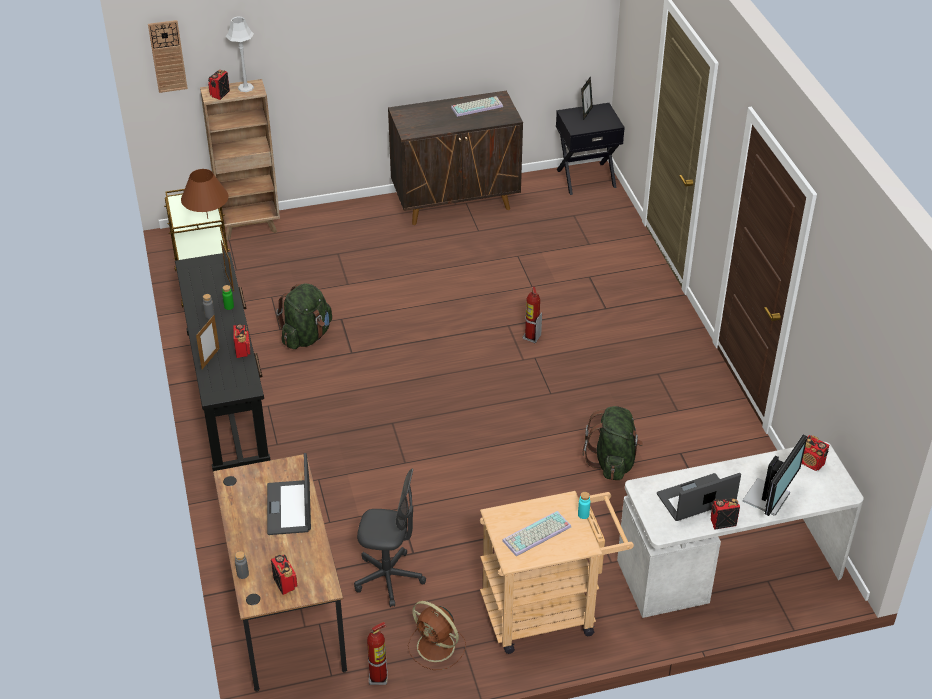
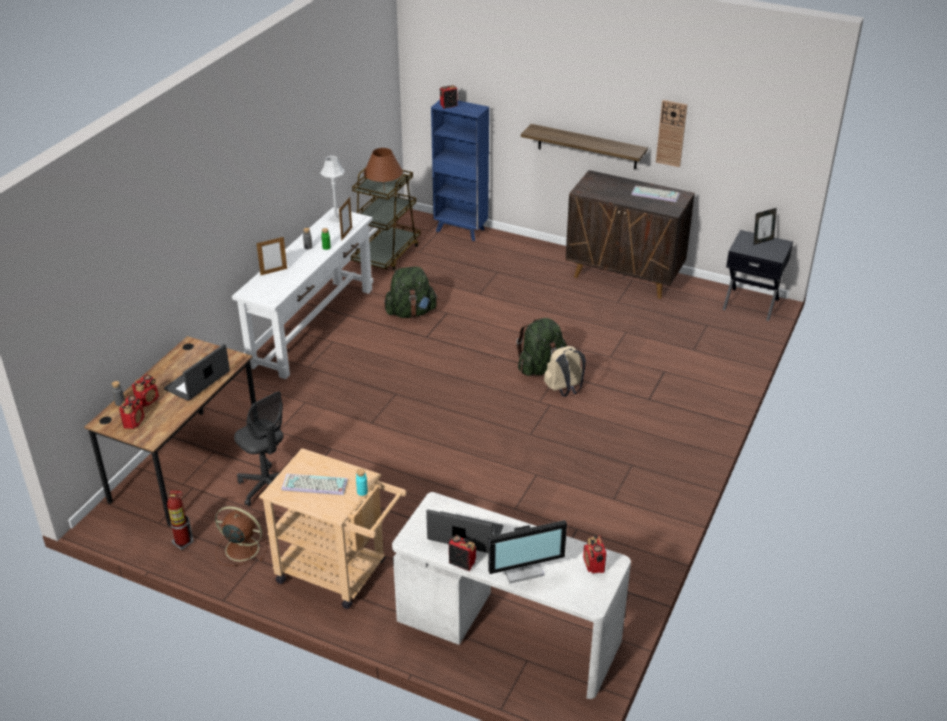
camera: 40 degrees right, 5 degrees down
wall clock [148,20,188,93] -> wall clock moved to [656,100,688,167]
black console table [175,252,271,471] -> white console table [232,207,373,379]
brown bookcase [200,79,280,241] -> blue bookcase [431,100,489,241]
grey table lamp [225,16,254,92] -> grey table lamp moved to [320,156,345,223]
radio [233,324,250,358] -> radio moved to [132,375,159,407]
brown fan [408,601,466,670] -> brown fan turned 120 degrees clockwise [215,506,267,566]
fire extinguisher [522,287,542,343] -> beige backpack [544,346,586,397]
green backpack [582,406,643,480] -> green backpack moved to [516,318,566,376]
none -> shelf [521,124,648,170]

